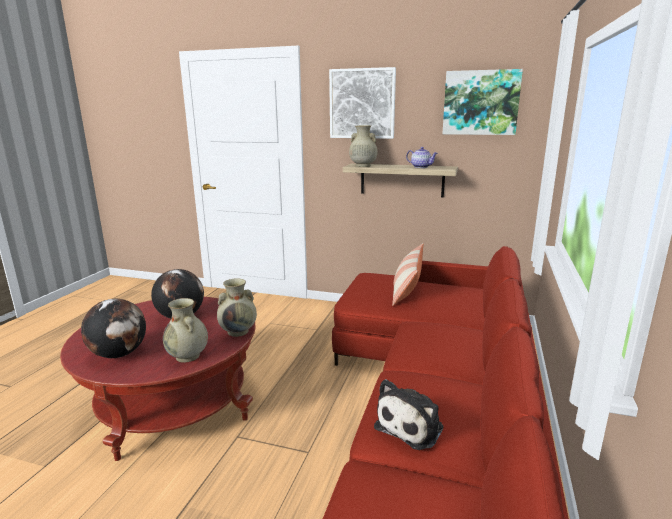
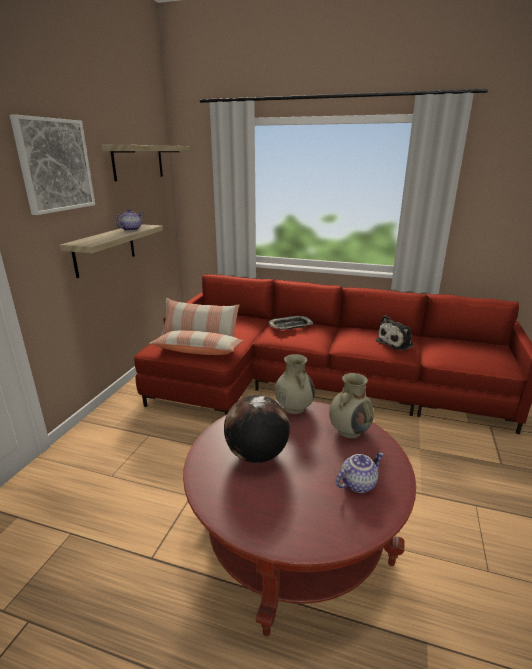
camera: 90 degrees left, 5 degrees up
globe [81,299,146,358] -> teapot [336,452,384,493]
beige vase [349,125,378,167] -> none
plush toy [374,379,443,450] -> plush toy turned 105 degrees clockwise [376,315,415,350]
picture [442,69,523,135] -> shelf [102,145,189,181]
none -> pillow [149,330,243,355]
none -> tray [269,316,313,330]

